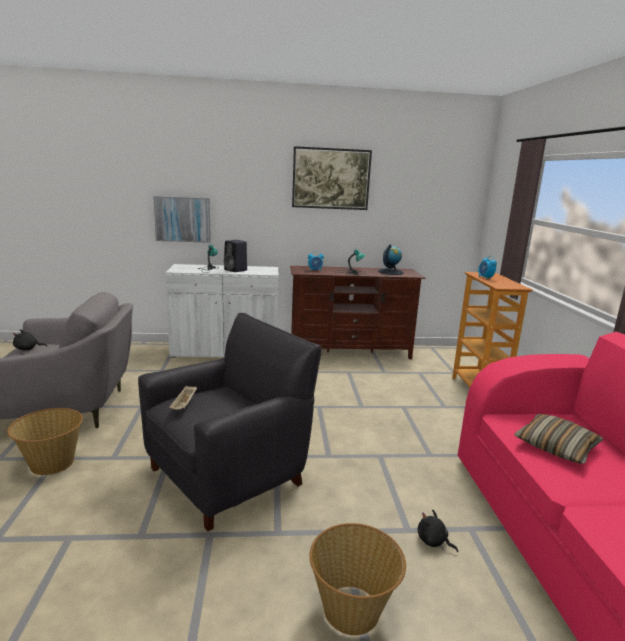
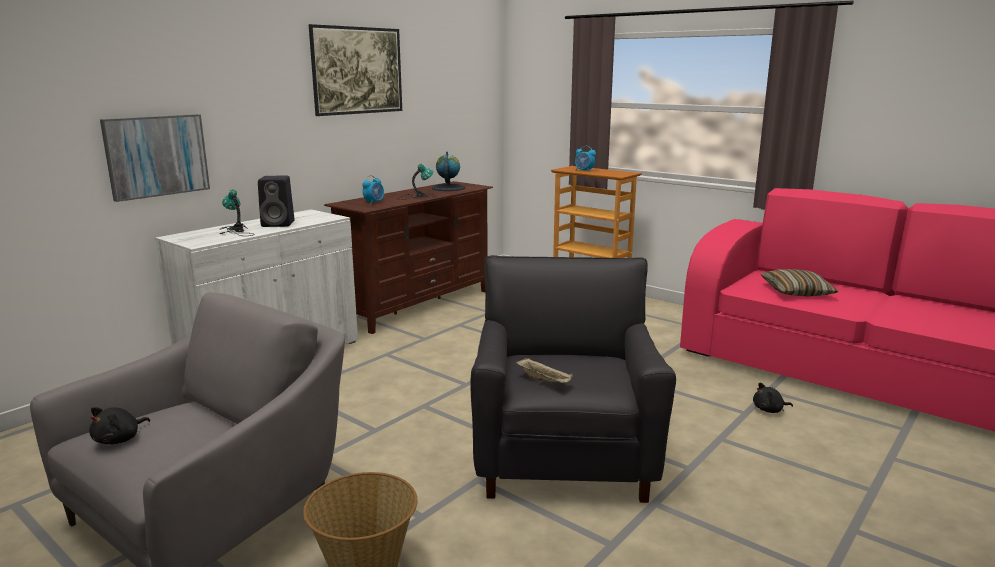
camera: 45 degrees left, 0 degrees up
basket [310,523,406,636] -> none

